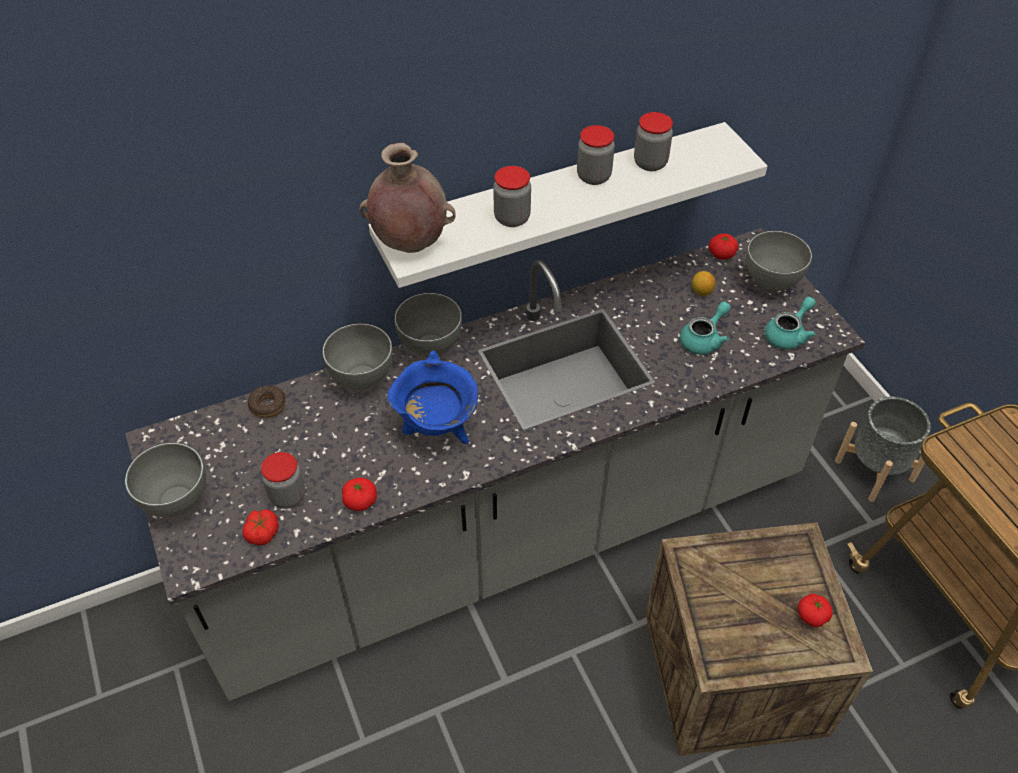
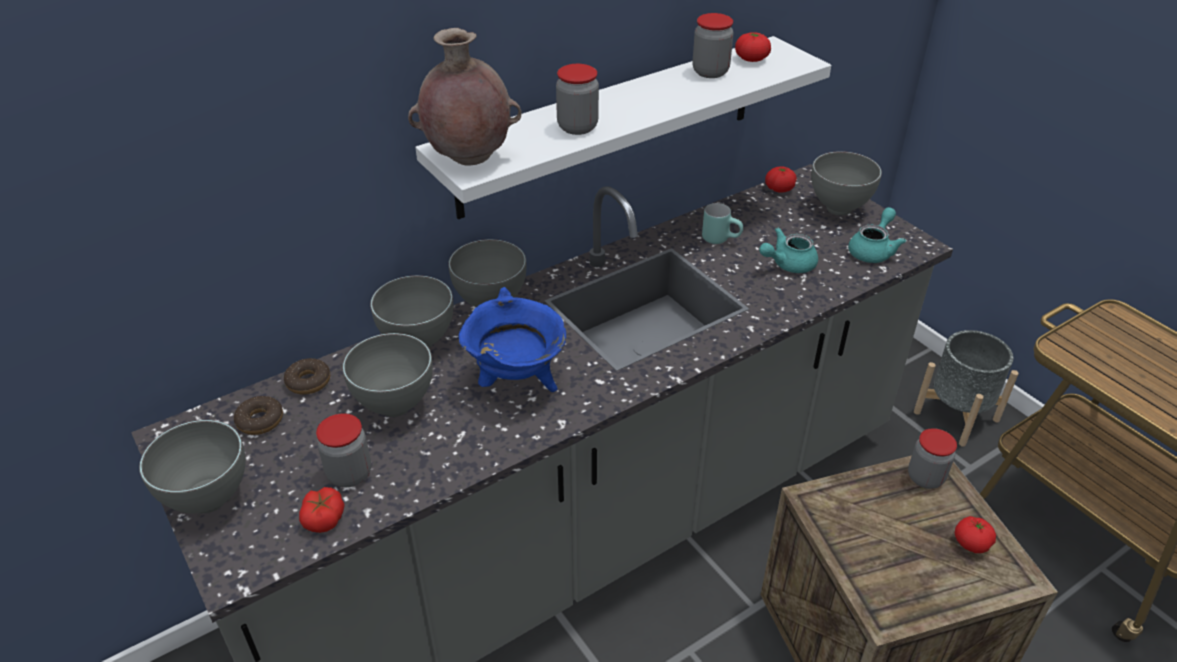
camera: 10 degrees left, 10 degrees down
tomato [342,478,377,511] -> tomato moved to [735,32,771,62]
jar [577,125,615,185] -> jar moved to [908,428,957,489]
turquoise teapot [680,301,731,355] -> turquoise teapot turned 150 degrees counterclockwise [759,227,818,273]
lemon [692,271,715,296] -> none
none -> donut [234,396,283,435]
none -> grey bowl [342,333,433,417]
none -> turquoise mug [702,203,743,244]

